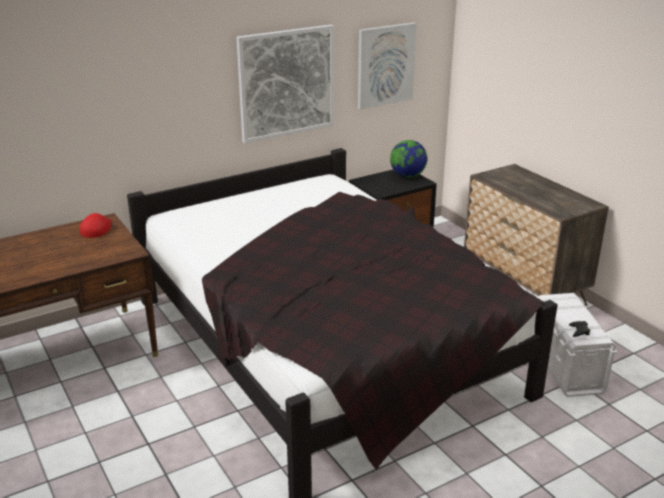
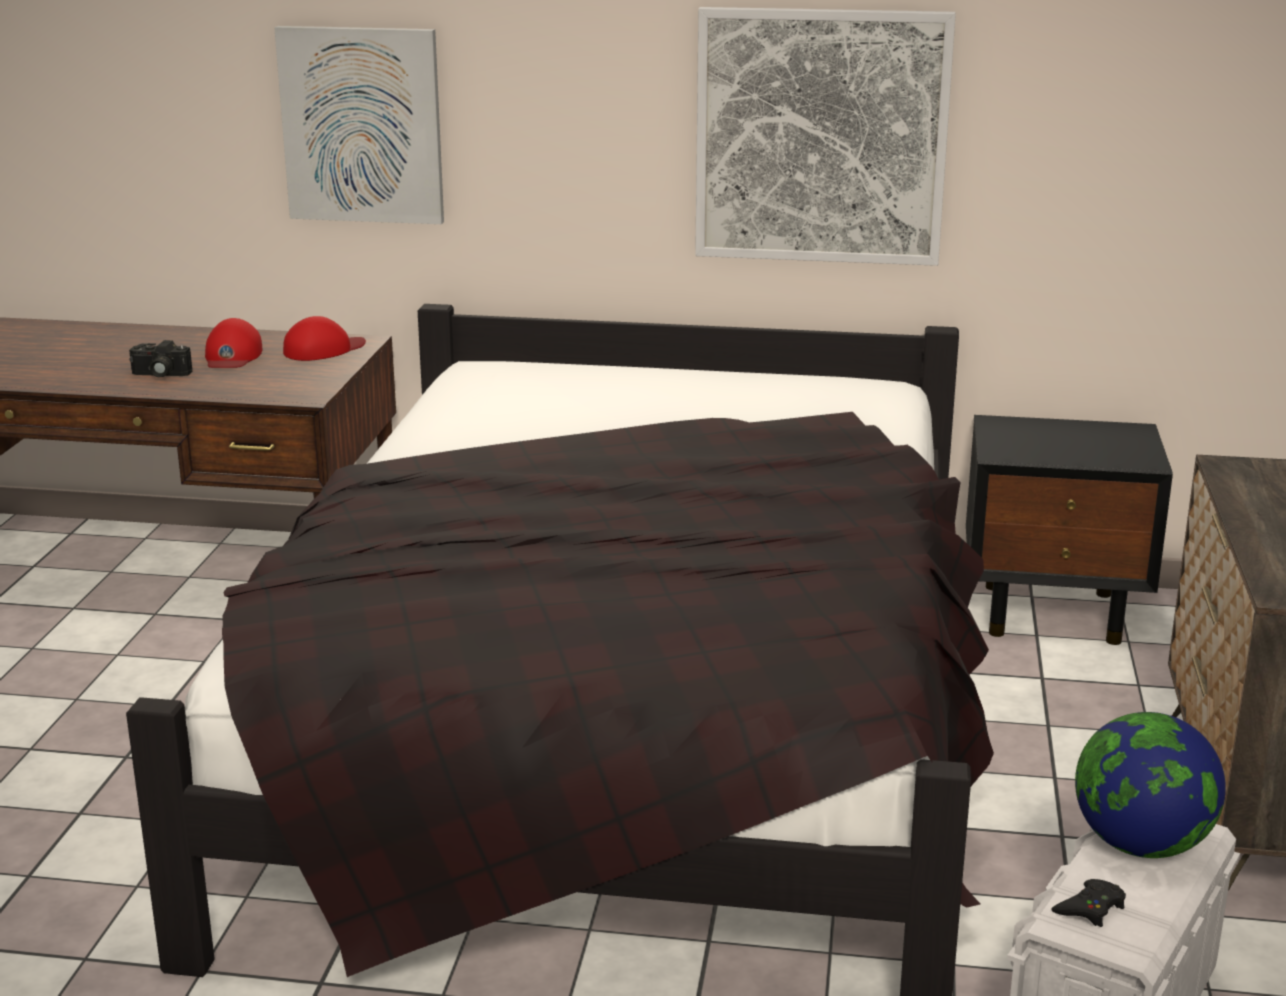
camera: 40 degrees right, 5 degrees down
picture [358,23,417,109] -> picture moved to [274,26,444,224]
globe [390,140,427,177] -> globe moved to [1075,712,1226,858]
none -> camera [129,340,192,377]
none -> red cap [205,318,263,368]

